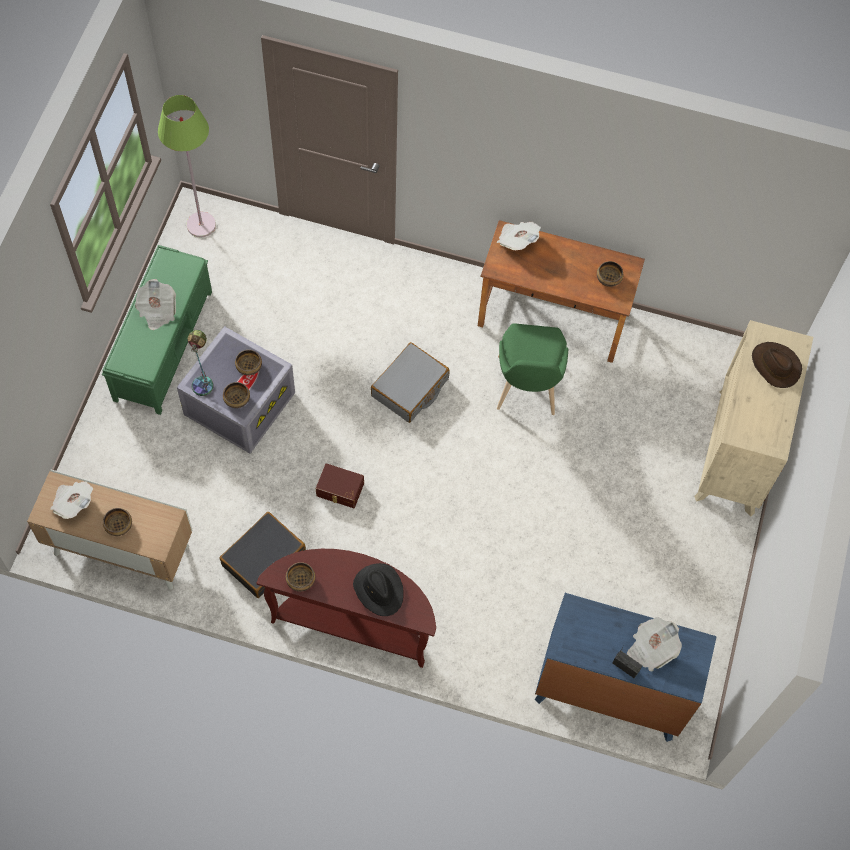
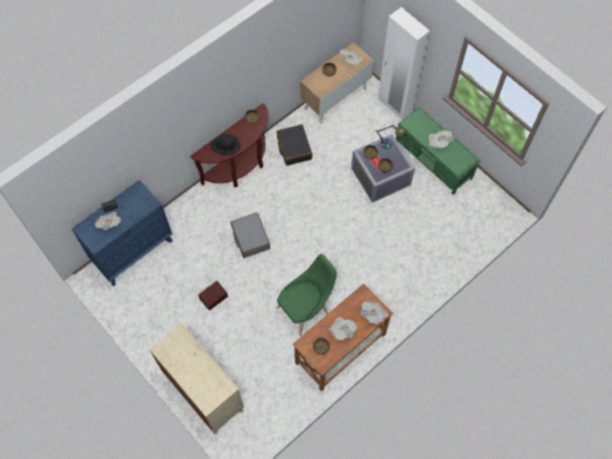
camera: 125 degrees right, 0 degrees up
green floor lamp [158,95,216,237] -> none
brown storage box [316,463,364,508] -> brown storage box moved to [198,281,228,311]
grey suitcase [371,342,450,423] -> grey suitcase moved to [230,213,270,258]
green chair [497,323,568,415] -> green chair turned 105 degrees clockwise [277,254,337,336]
brown hat [752,342,802,388] -> none
none -> newspaper [329,317,357,340]
none -> white wardrobe [378,7,430,120]

